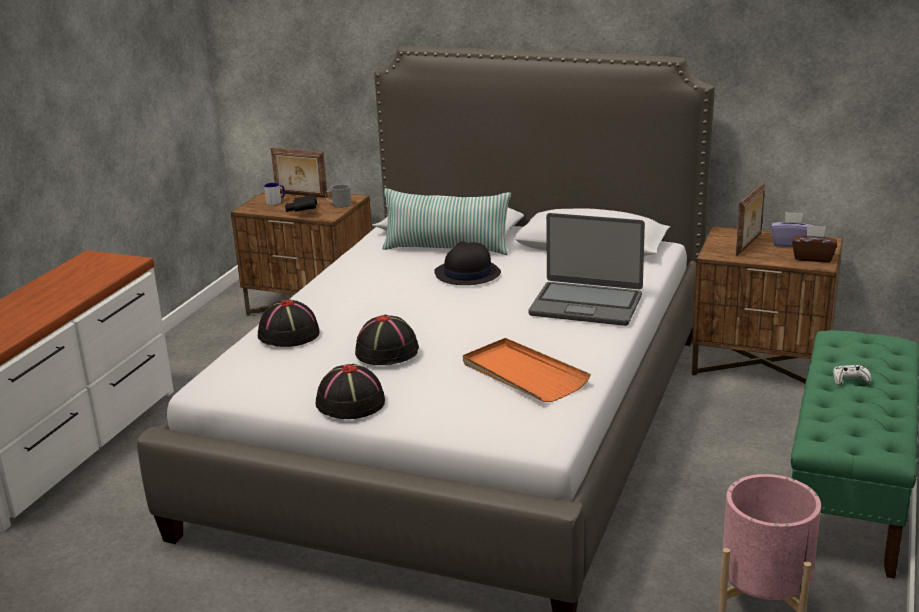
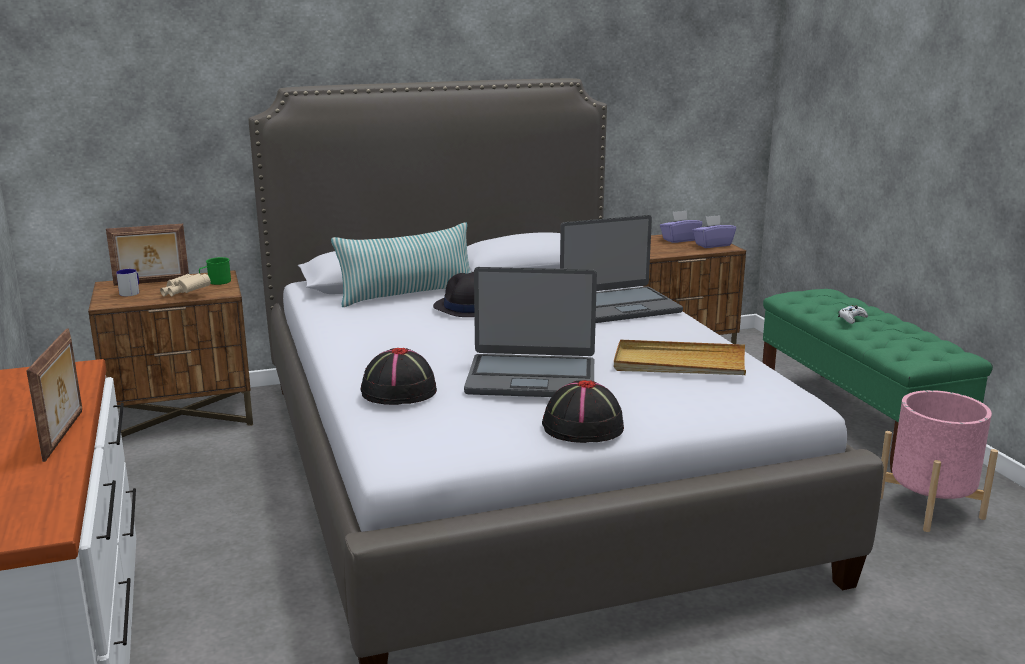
camera: 40 degrees left, 5 degrees down
black binoculars [285,195,317,212] -> beige binoculars [160,273,211,296]
grey mug [325,184,351,208] -> green mug [199,257,231,285]
black hat [355,315,419,365] -> laptop [464,267,597,397]
orange tray [463,338,591,402] -> beige tray [614,340,746,375]
picture frame [736,182,765,256] -> picture frame moved to [26,329,82,462]
brown tissue box [792,225,837,263] -> purple tissue box [692,215,736,248]

